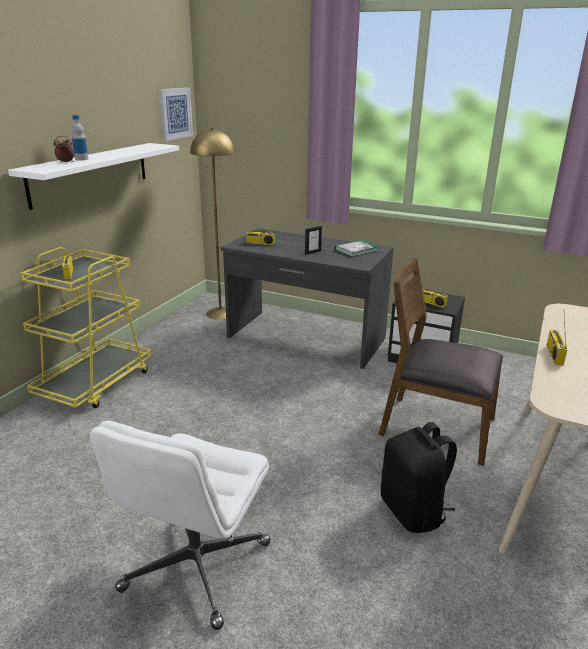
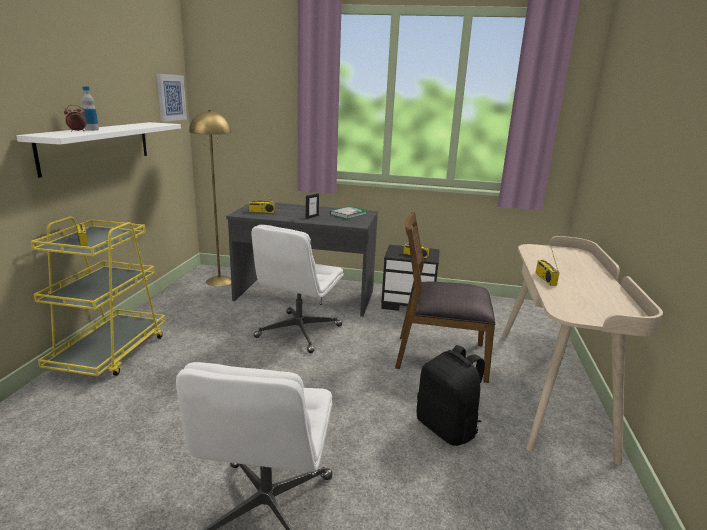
camera: 15 degrees left, 5 degrees down
none -> white office chair [251,225,344,353]

